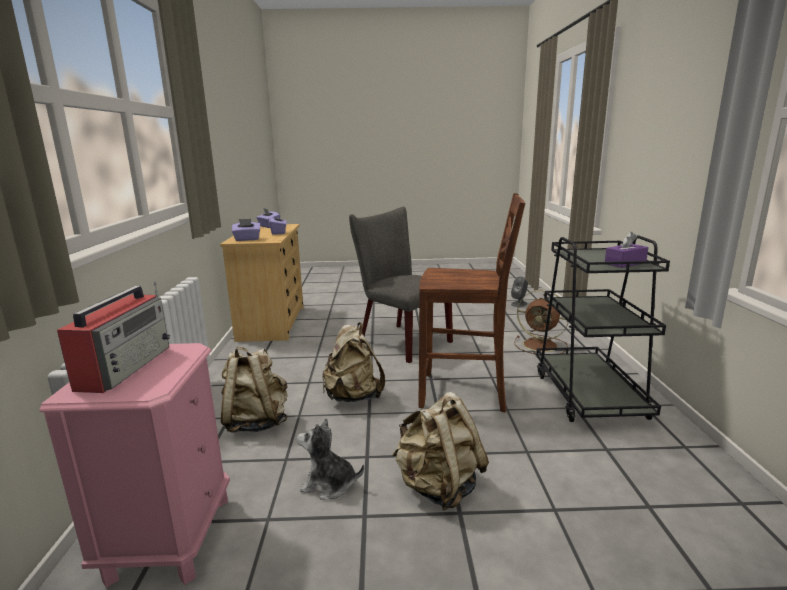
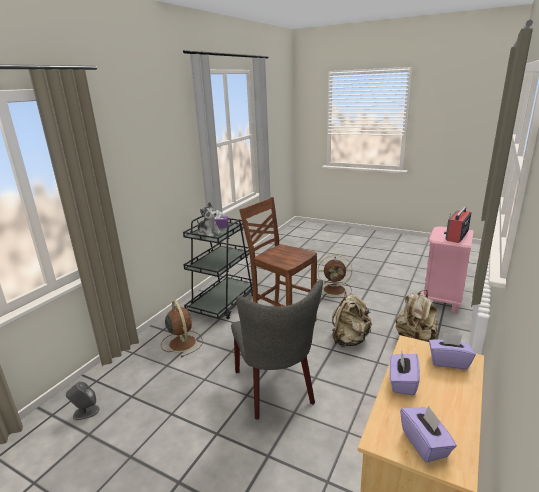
camera: 150 degrees left, 5 degrees up
plush toy [296,418,364,500] -> plush toy moved to [196,202,222,237]
beige backpack [392,392,489,511] -> brown fan [318,255,352,298]

